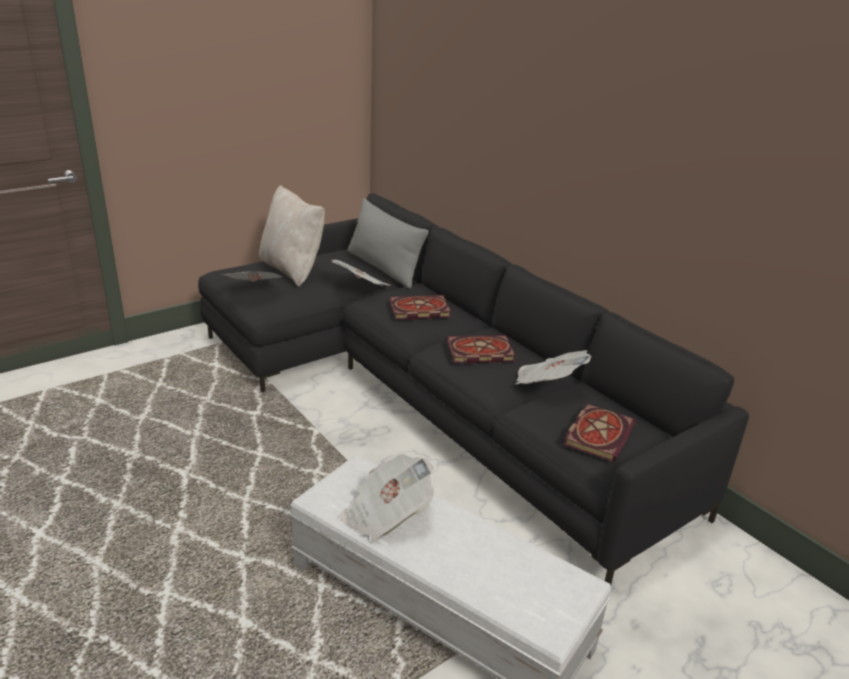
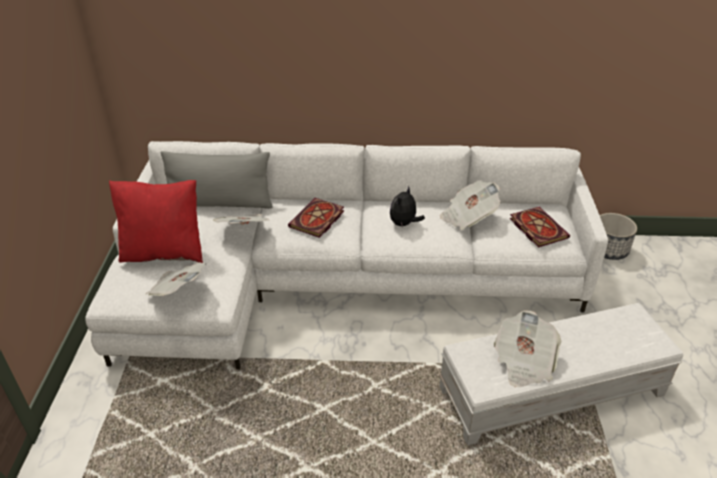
camera: 50 degrees left, 10 degrees up
black sofa [198,193,749,585] -> white sofa [86,141,608,369]
beige pillow [259,185,325,287] -> red pillow [109,180,203,263]
book [447,335,516,363] -> plush toy [390,186,425,227]
none -> planter [600,213,637,260]

